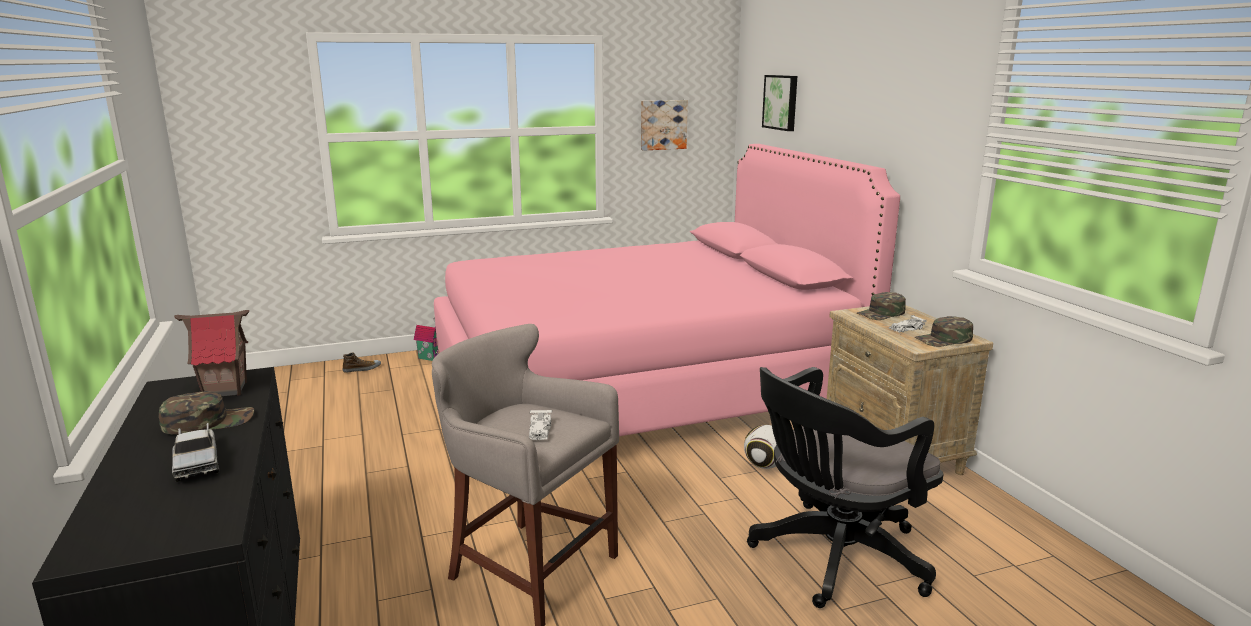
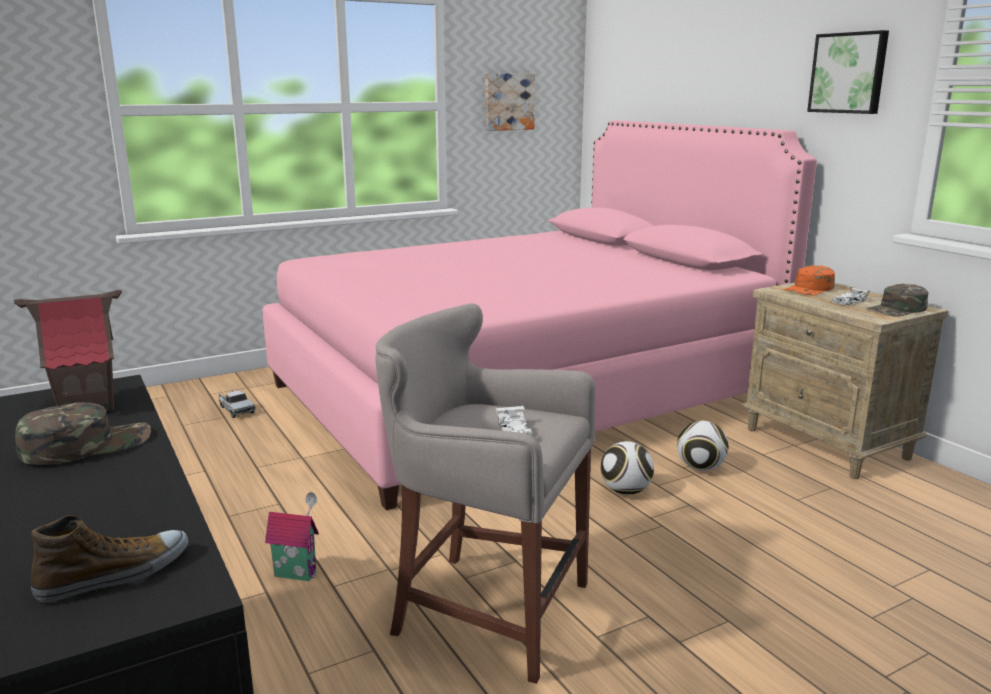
camera: 10 degrees left, 0 degrees up
toy truck [172,423,220,482] -> toy truck moved to [219,390,255,418]
shoe [343,353,381,373] -> shoe moved to [31,515,189,603]
toy house [414,317,439,361] -> toy house moved to [265,492,319,581]
black office chair [747,367,943,608] -> none
picture [762,75,797,131] -> picture moved to [807,30,889,114]
green cap [856,292,906,320] -> orange cap [784,266,835,295]
none -> football [600,441,654,495]

